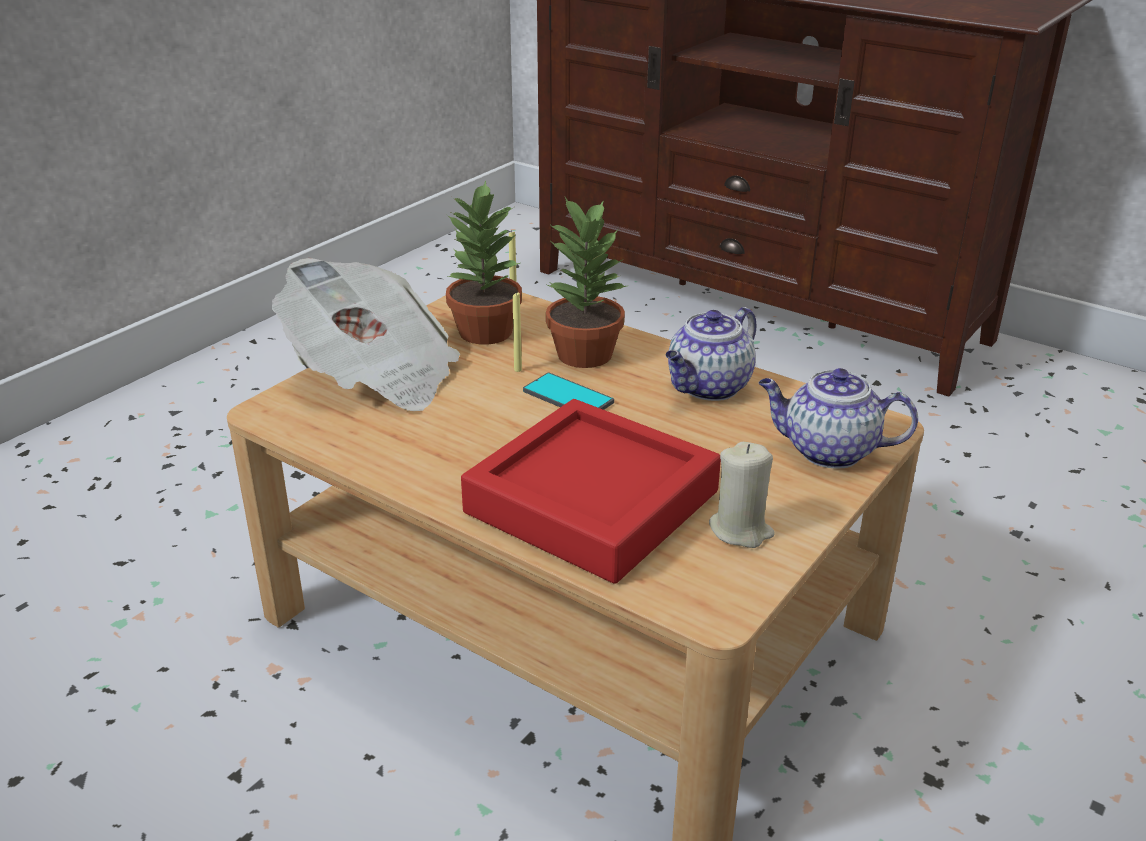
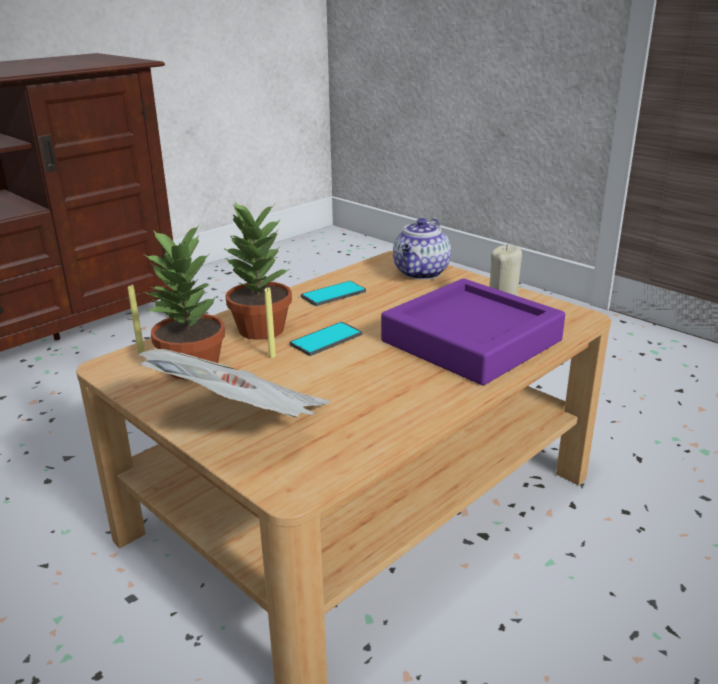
camera: 80 degrees left, 5 degrees down
red tray [461,399,721,584] -> purple tray [381,279,565,385]
teapot [666,307,756,401] -> phone [301,281,366,306]

